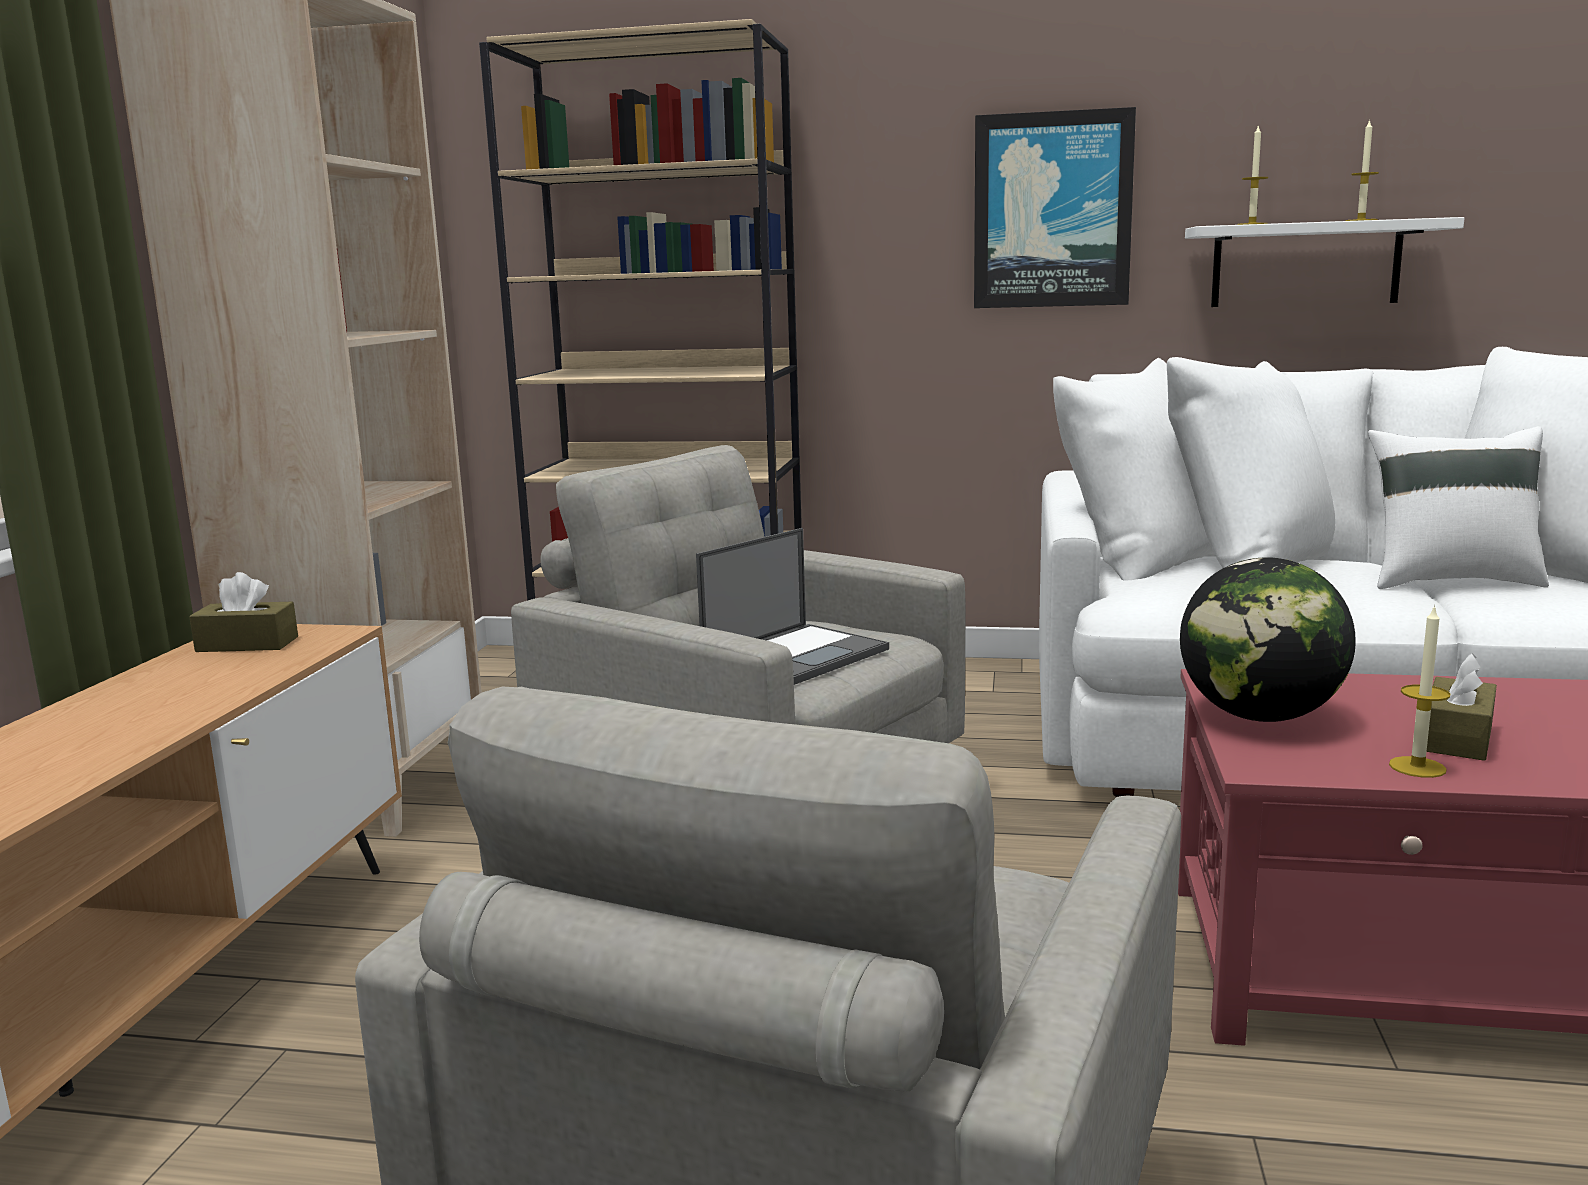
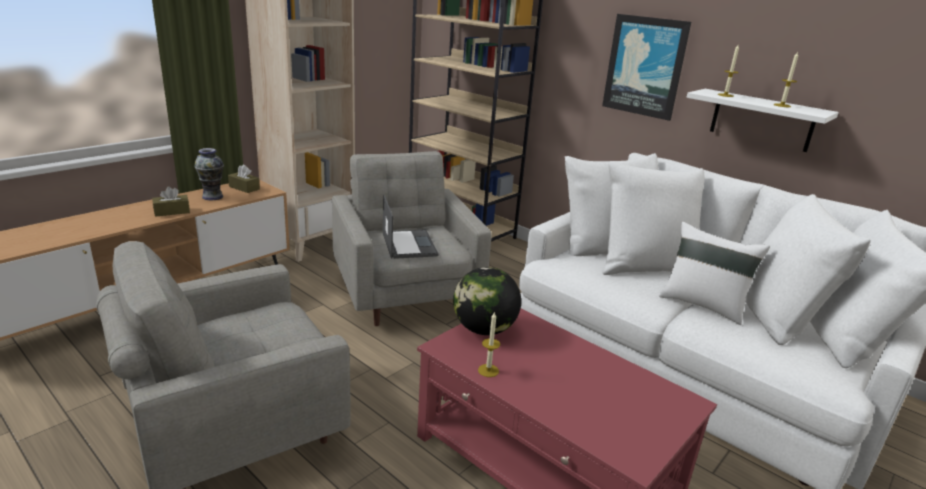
camera: 30 degrees right, 10 degrees up
laptop [696,528,889,685] -> laptop turned 90 degrees counterclockwise [383,194,438,259]
brown tissue box [1427,653,1497,761] -> brown tissue box moved to [152,186,190,217]
none -> vase [194,148,224,200]

